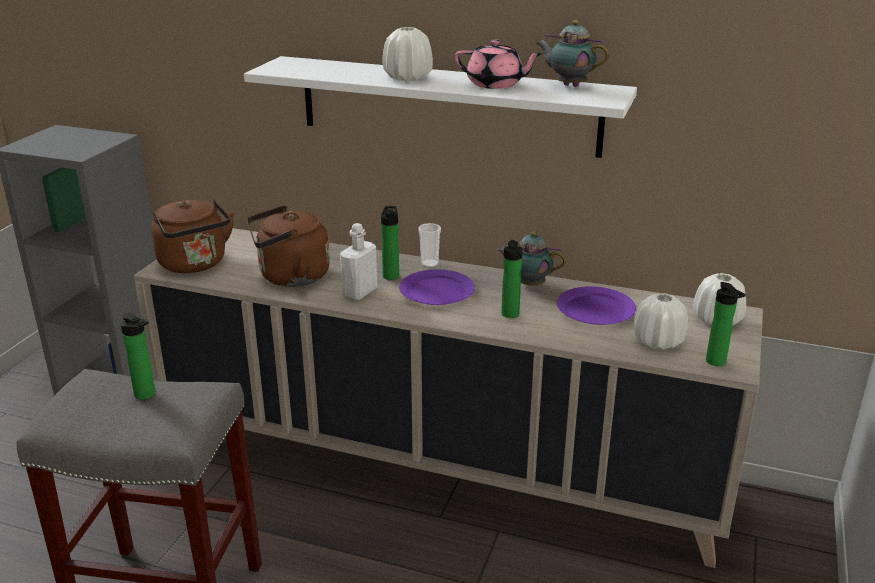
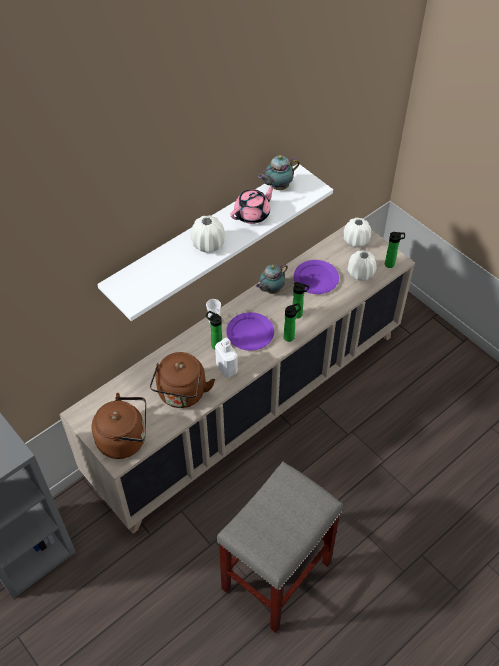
camera: 60 degrees left, 25 degrees up
bottle [121,313,155,399] -> bottle moved to [284,303,301,342]

